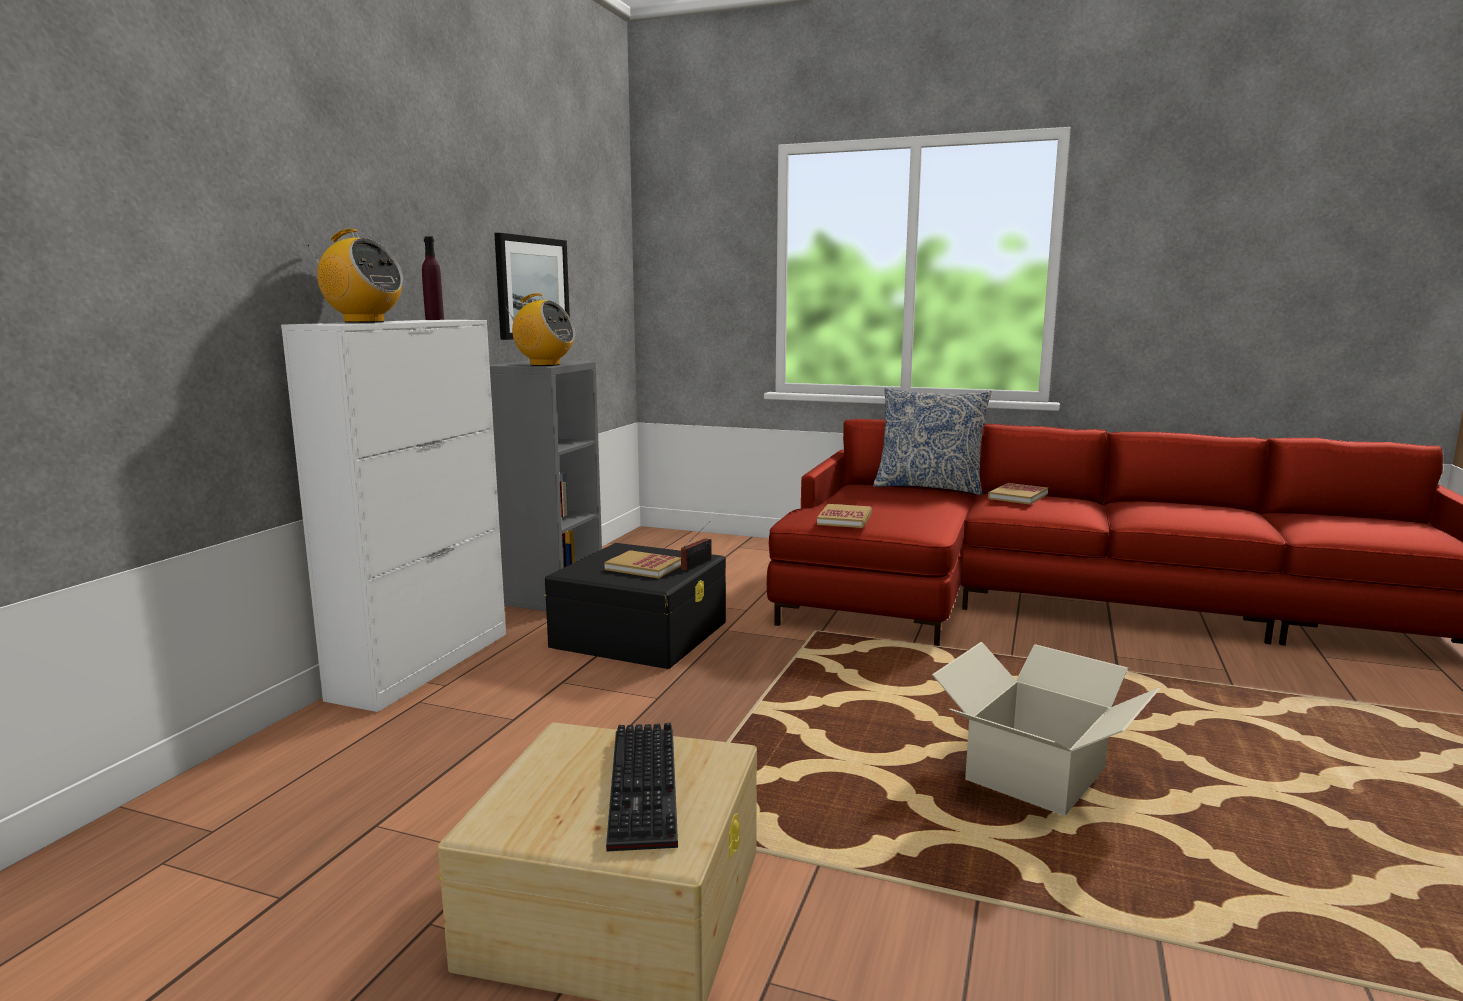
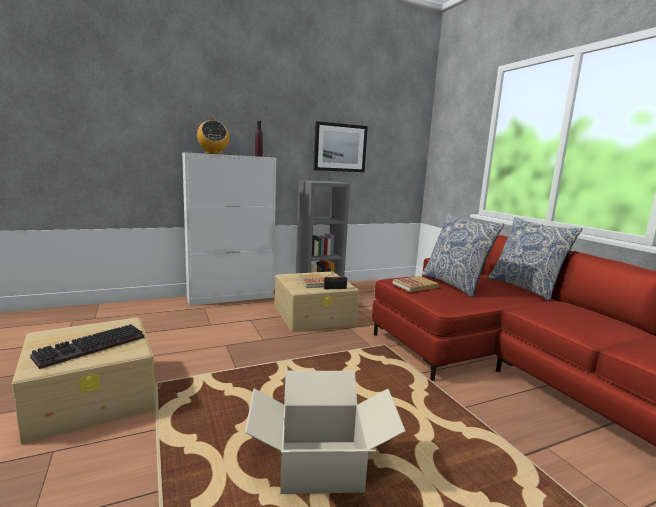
camera: 45 degrees right, 0 degrees up
radio [505,293,575,366] -> none
black storage box [544,543,726,669] -> beige storage box [275,271,359,332]
book [988,483,1048,505] -> none
none -> pillow [422,213,504,297]

